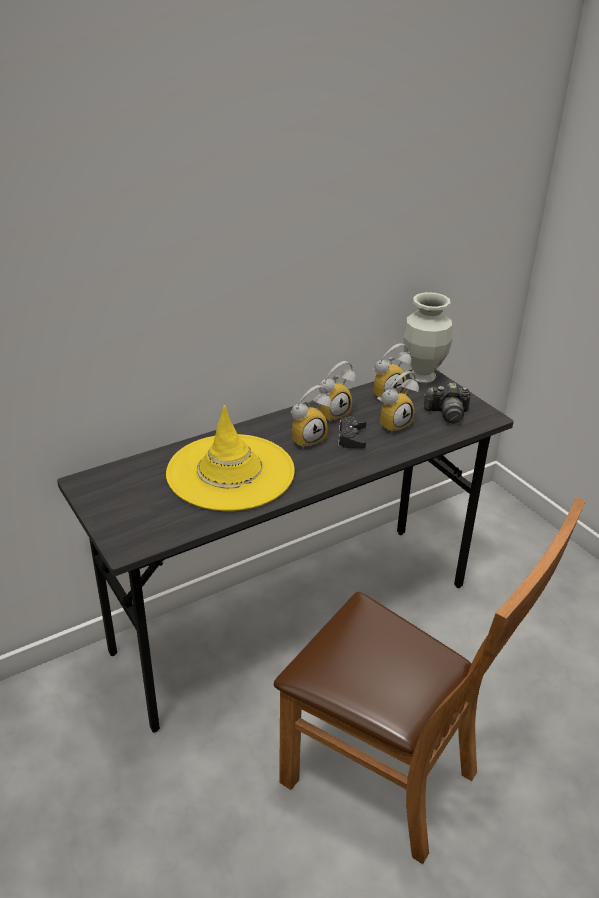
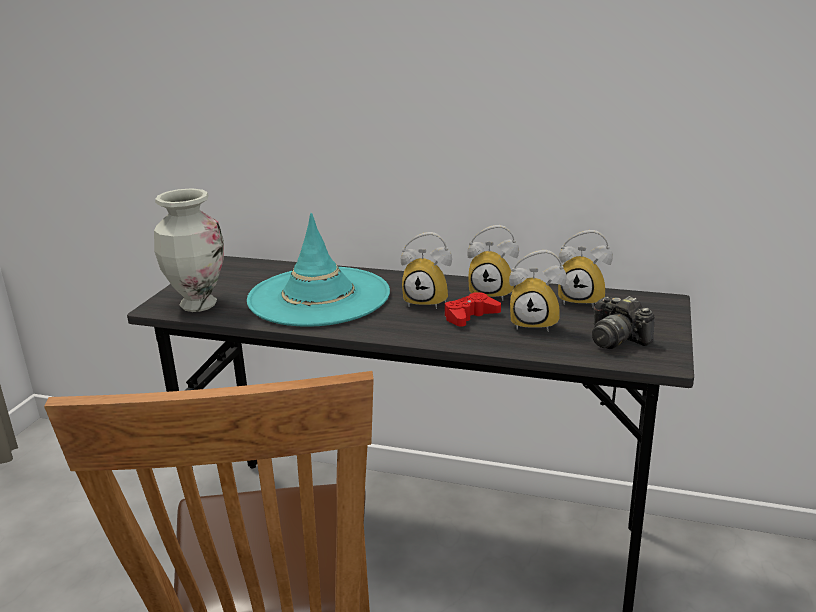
camera: 50 degrees right, 10 degrees down
yellow hat [166,405,294,511] -> turquoise hat [247,213,390,327]
black game controller [338,416,366,449] -> red game controller [445,292,501,327]
vase [403,292,453,384] -> vase moved to [154,188,224,312]

